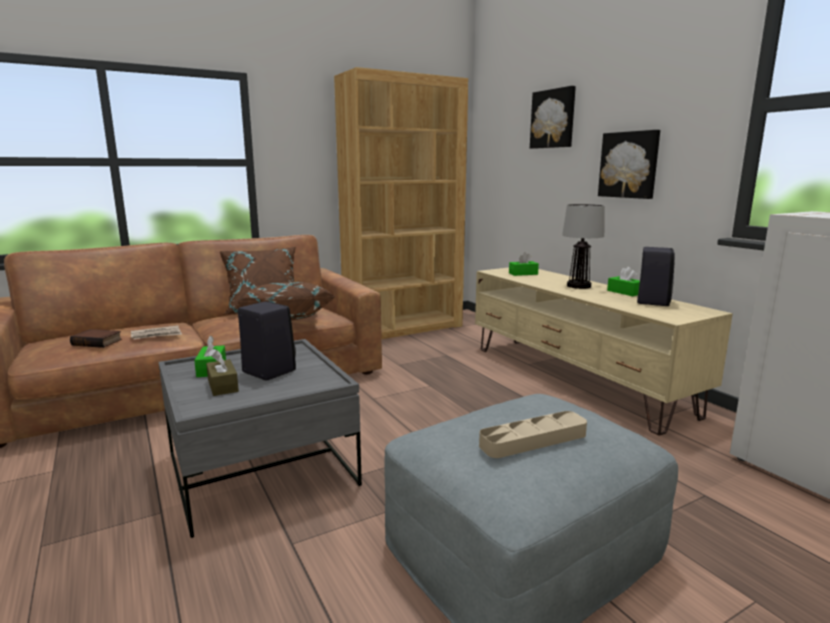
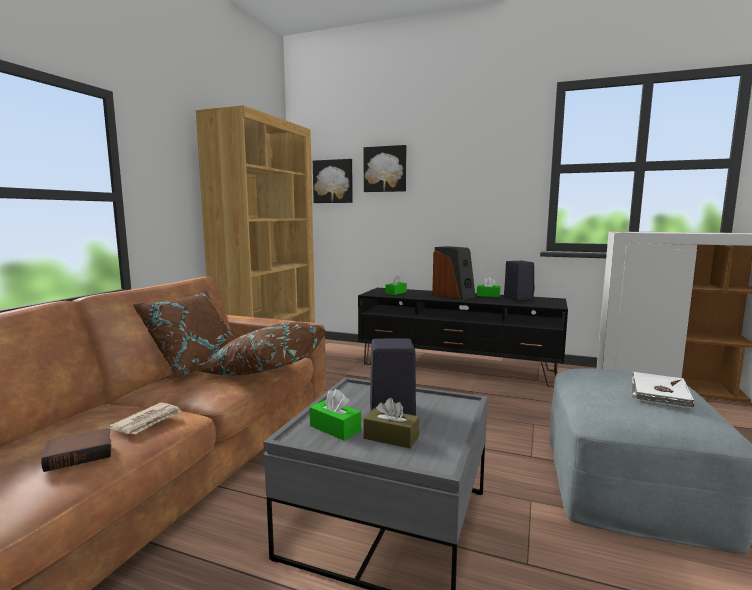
camera: 40 degrees left, 5 degrees down
beige tv stand [475,268,733,435] -> black tv stand [358,288,568,388]
beige tray [479,411,587,458] -> white book [632,372,694,409]
table lamp [562,204,604,289] -> speaker [432,246,476,300]
picture [598,130,660,199] -> picture moved to [313,159,353,203]

